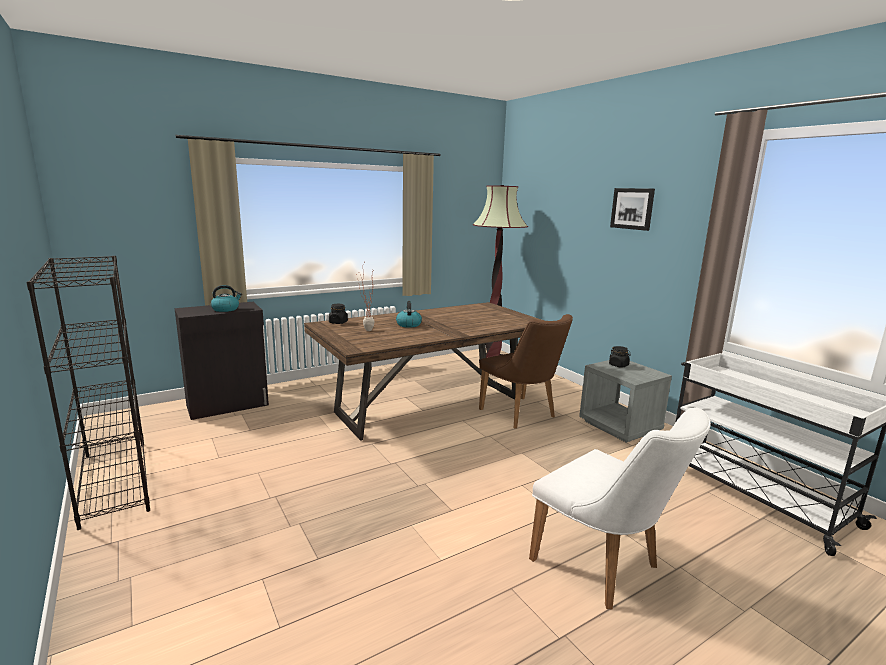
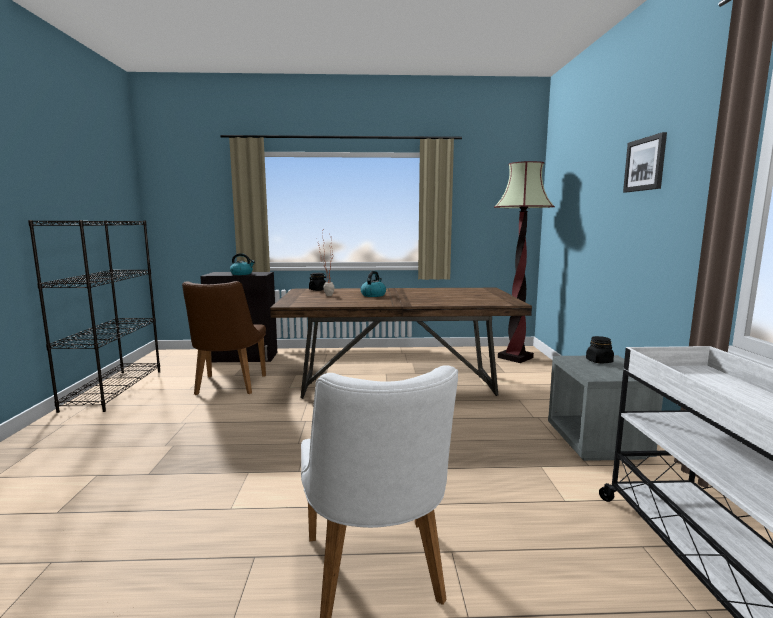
camera: 30 degrees right, 5 degrees down
brown chair [479,314,573,429] -> brown chair moved to [182,281,266,395]

